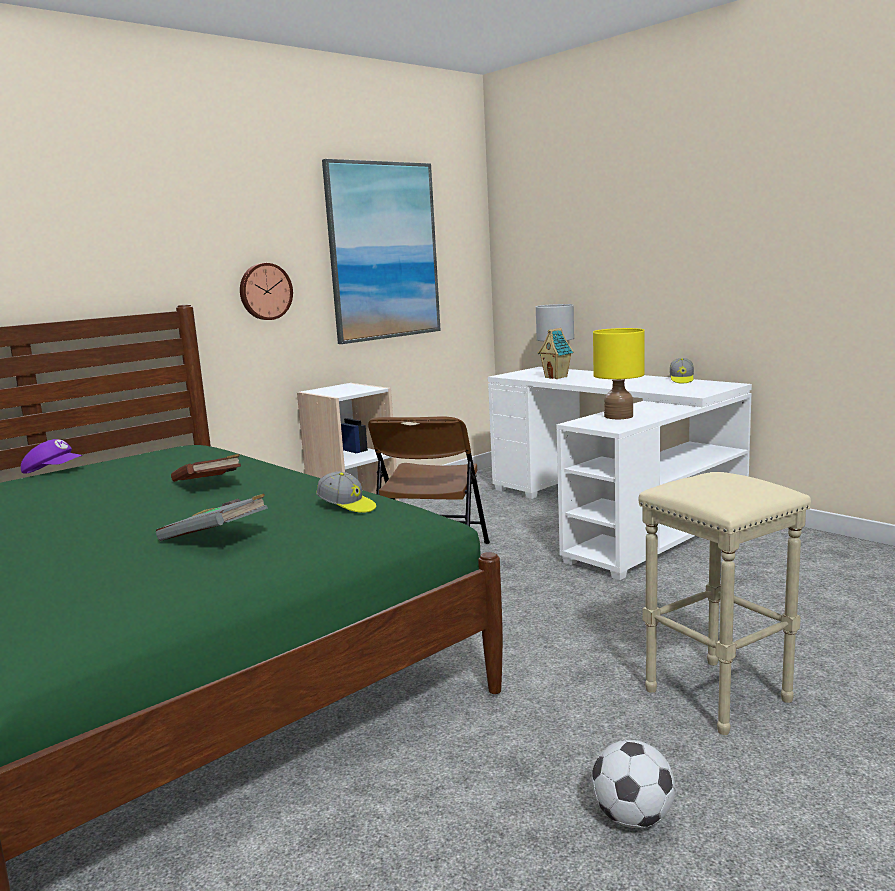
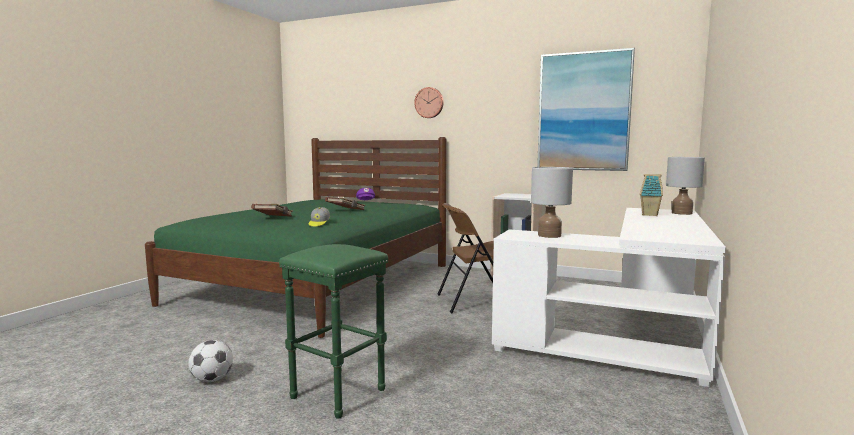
camera: 65 degrees right, 5 degrees down
grey book [156,494,268,541] -> brown book [251,204,293,217]
wall clock [240,263,293,320] -> wall clock moved to [414,87,444,118]
yellow table lamp [593,328,644,419] -> grey table lamp [531,167,573,238]
beige stool [638,472,811,735] -> green stool [279,244,388,419]
cap [670,358,694,383] -> none

